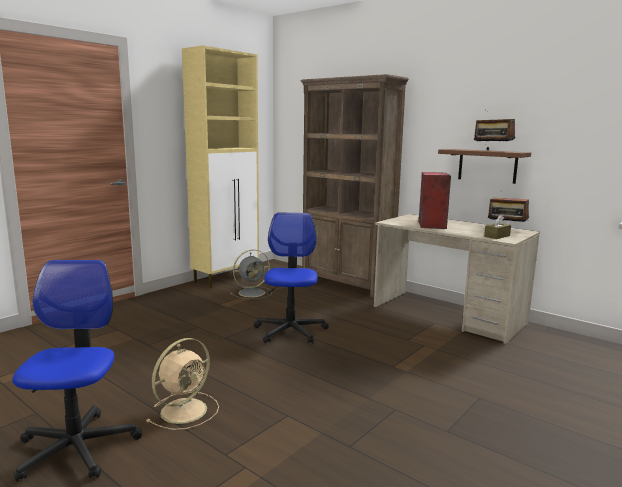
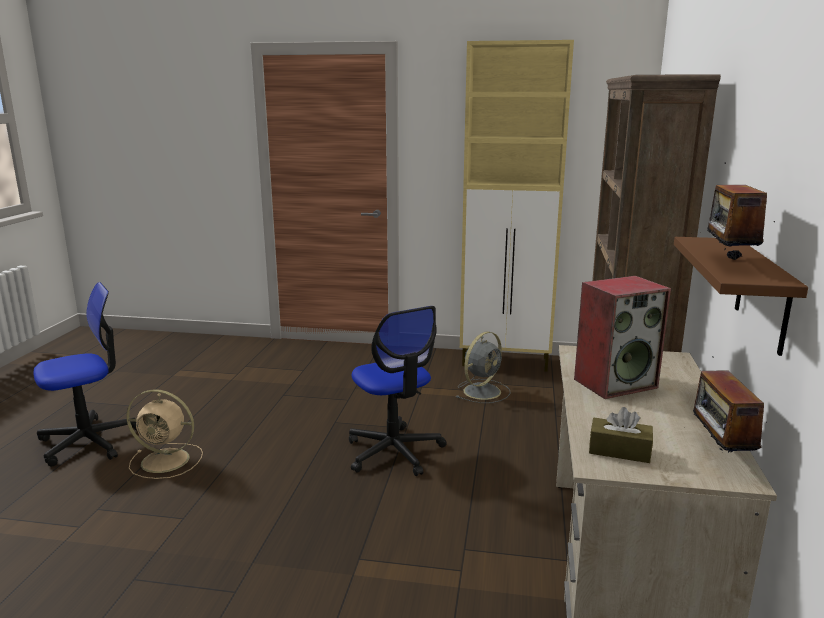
camera: 60 degrees right, 5 degrees up
grey fan [230,250,272,299] -> grey fan turned 75 degrees counterclockwise [455,331,511,403]
office chair [254,213,329,344] -> office chair turned 90 degrees clockwise [349,306,447,476]

